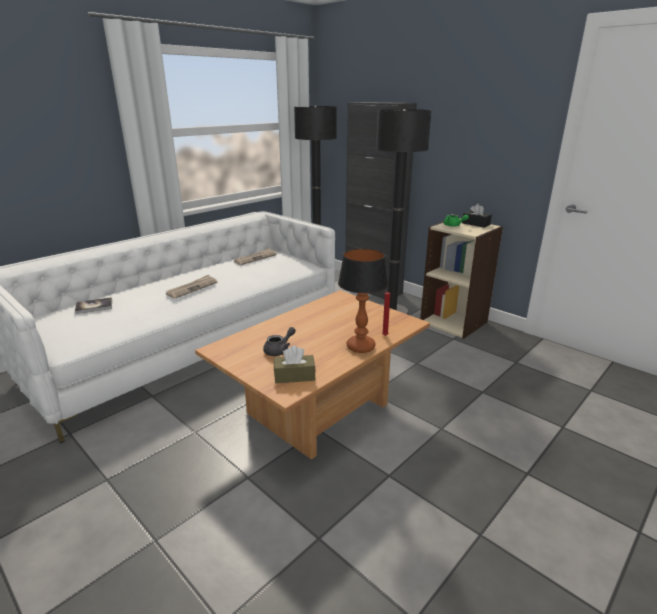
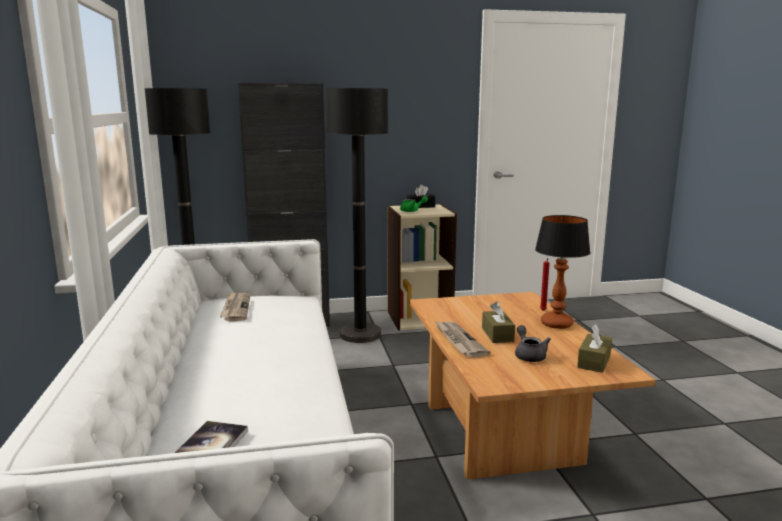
camera: 55 degrees left, 10 degrees down
newspaper [166,275,218,299] -> newspaper moved to [436,322,490,357]
none -> brown tissue box [482,301,515,343]

